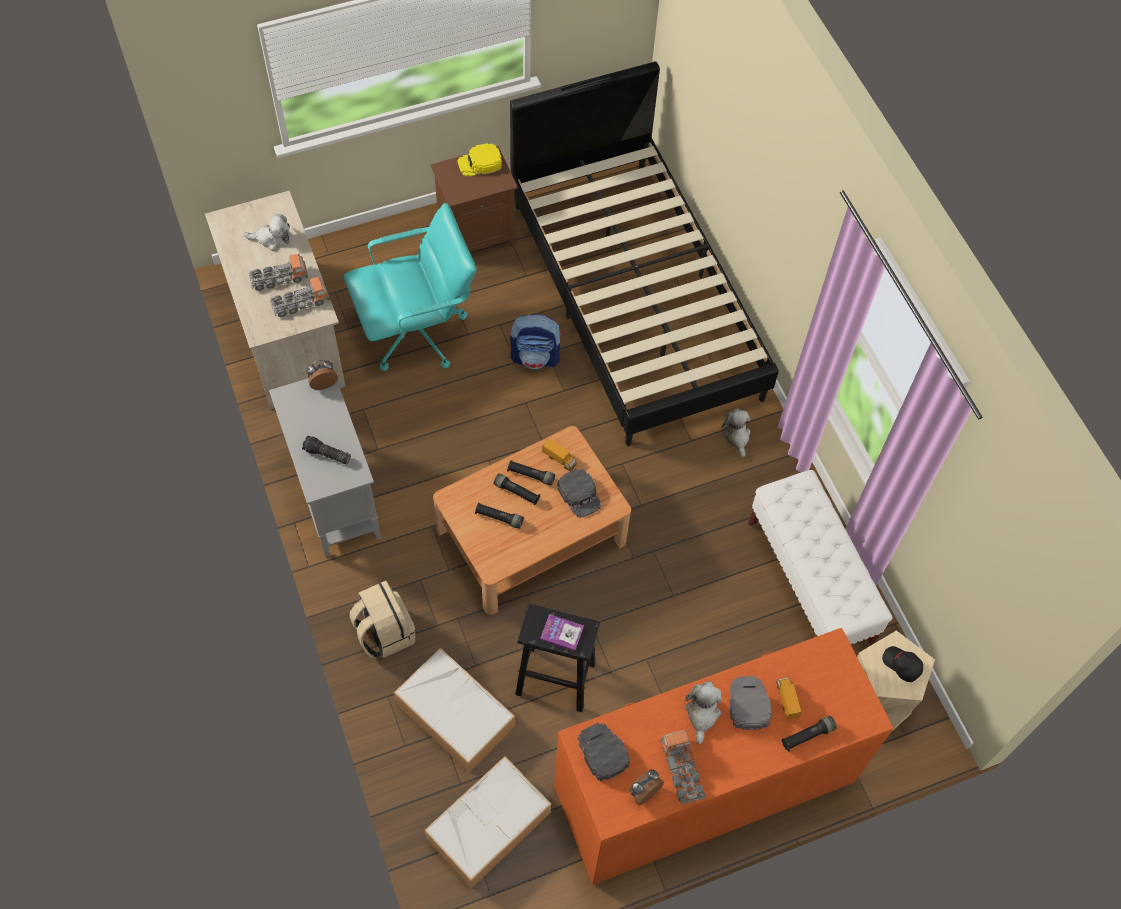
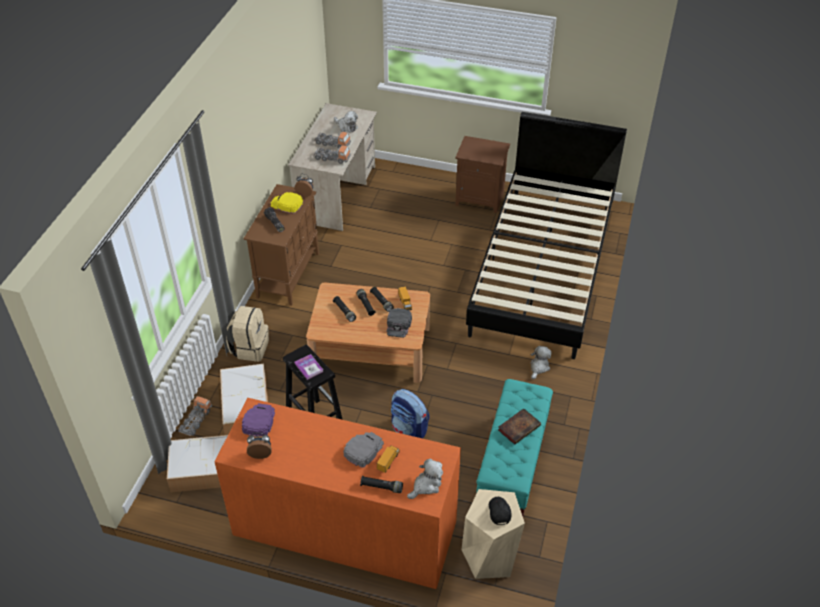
camera: 40 degrees right, 15 degrees down
grey cabinet [269,378,381,557] -> brown cabinet [244,184,319,306]
turquoise office chair [344,203,477,371] -> none
yellow cap [457,143,502,176] -> yellow cap moved to [271,192,303,213]
backpack [510,314,562,369] -> backpack moved to [391,389,429,439]
black cap [578,723,630,782] -> purple cap [242,403,275,437]
toy truck [661,730,705,804] -> toy truck moved to [178,396,212,436]
plush toy [685,681,722,745] -> plush toy moved to [407,458,443,499]
white bench [748,470,893,645] -> turquoise bench [476,379,553,517]
none -> book [498,408,541,445]

